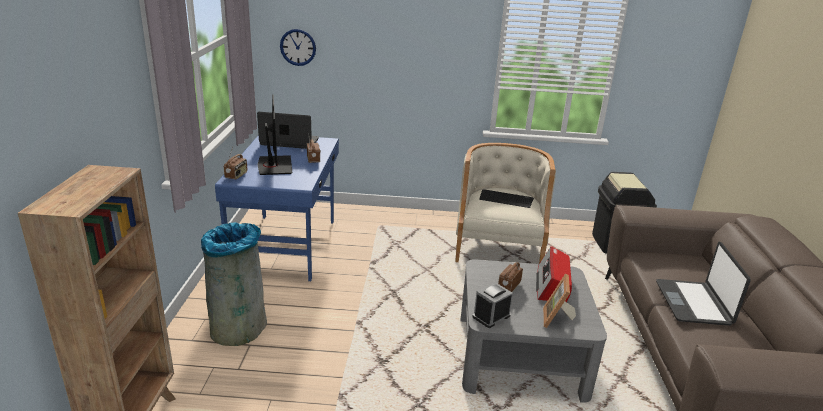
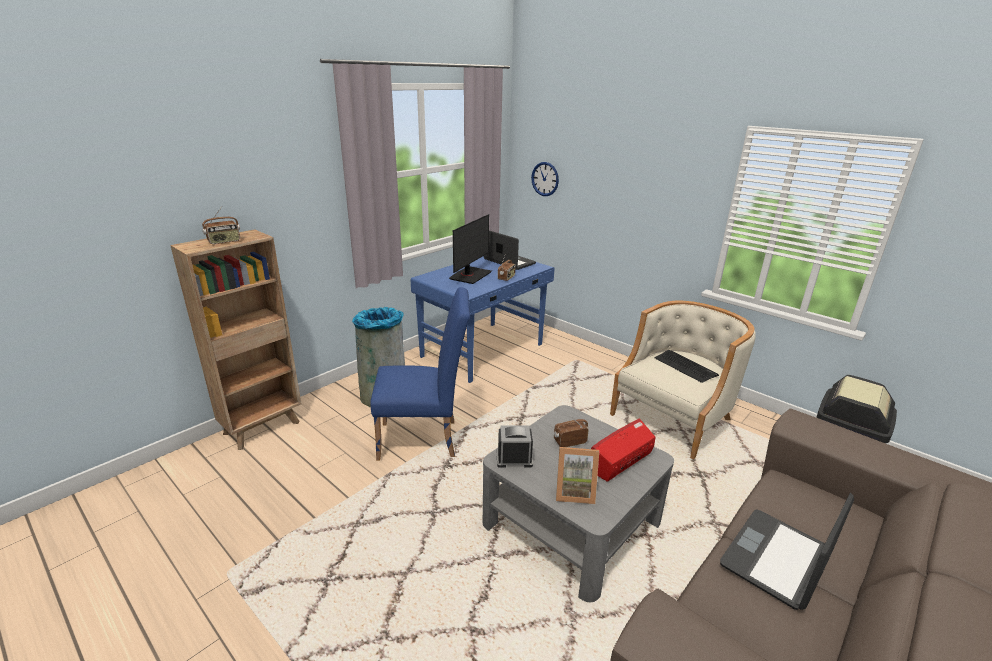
camera: 40 degrees right, 0 degrees up
radio [224,147,247,180] -> radio moved to [202,206,240,244]
picture frame [543,274,576,328] -> picture frame turned 135 degrees counterclockwise [556,447,599,504]
none -> blue chair [370,287,470,461]

